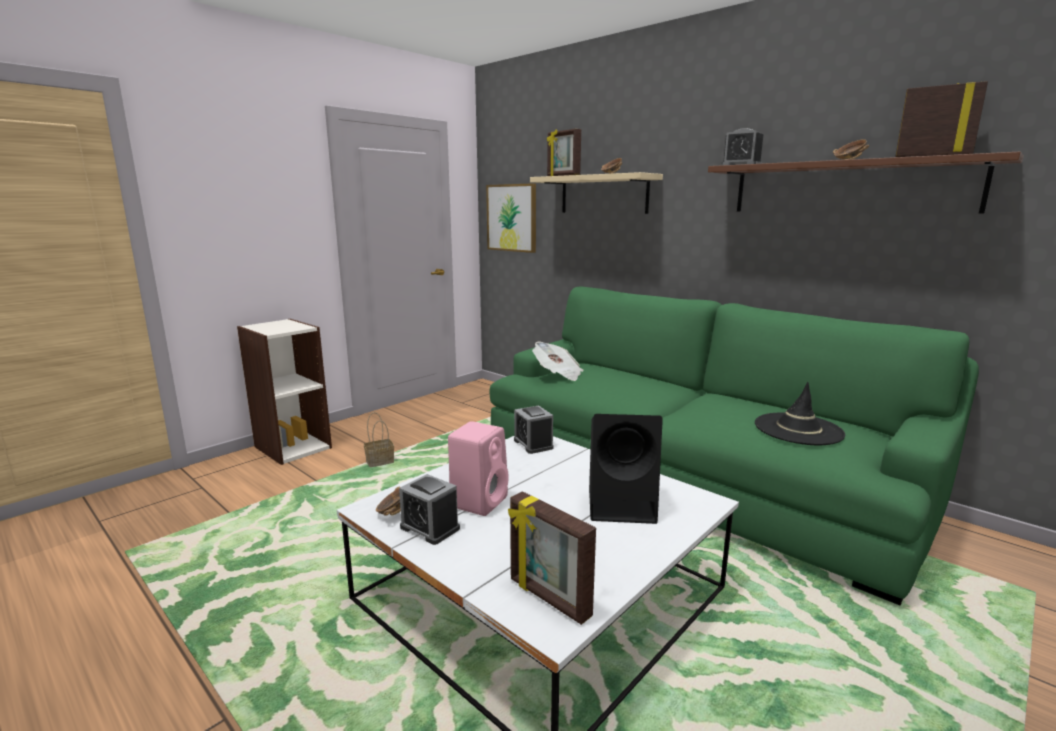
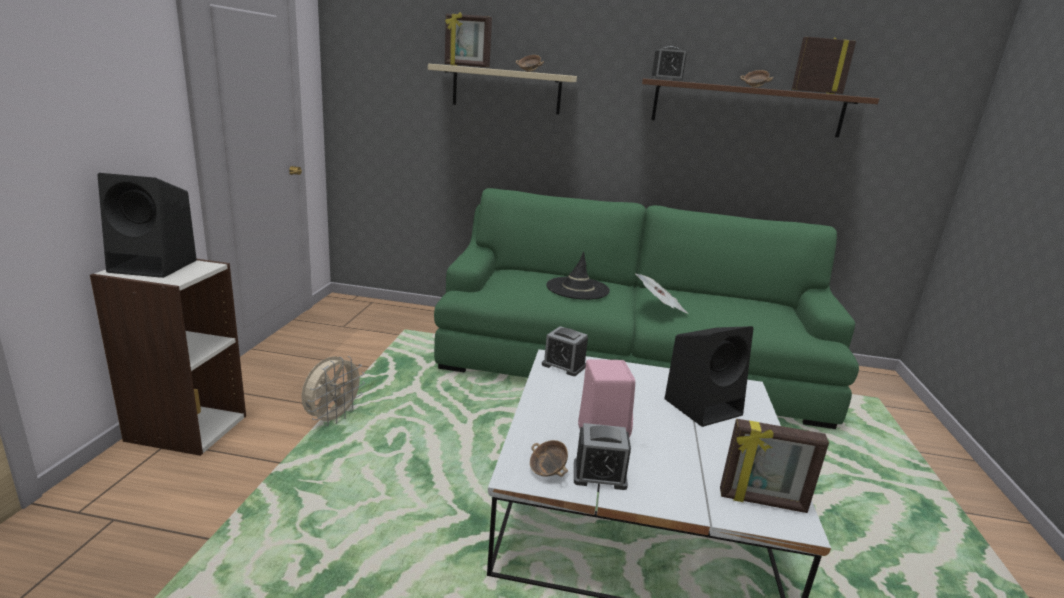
camera: 35 degrees left, 5 degrees up
basket [364,412,394,467] -> beige fan [301,356,365,426]
picture [486,183,536,253] -> none
newspaper [532,342,583,381] -> newspaper moved to [636,274,689,314]
black hat [755,382,845,445] -> black hat moved to [546,251,610,300]
none -> black speaker [97,173,197,278]

